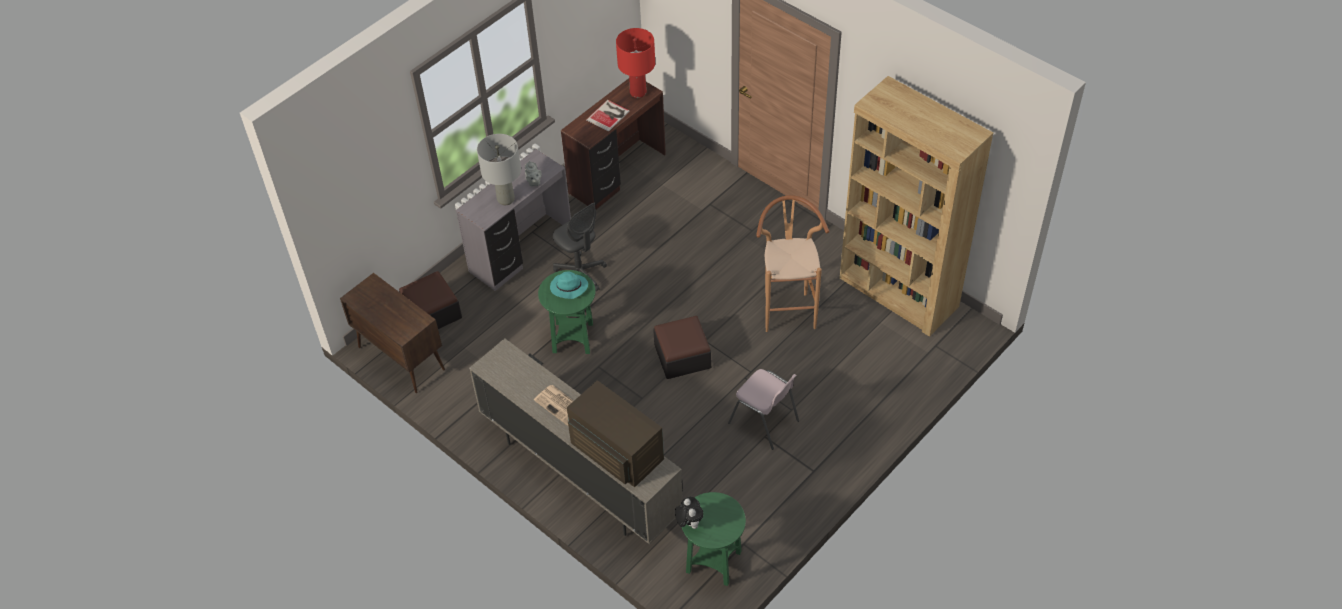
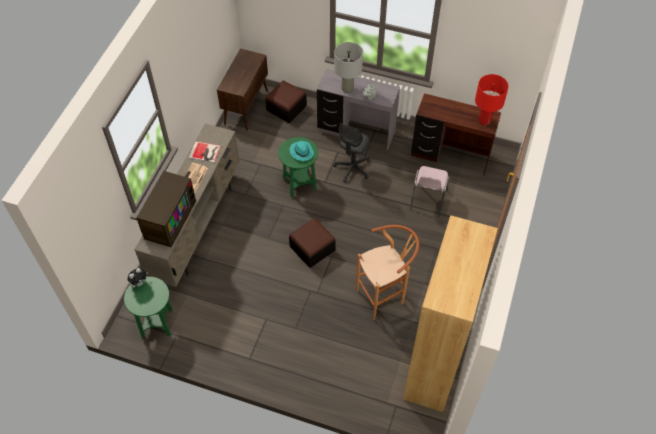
camera: 65 degrees right, 5 degrees up
book [586,100,630,132] -> book moved to [189,141,221,163]
pink chair [728,369,799,450] -> pink chair moved to [410,166,450,218]

